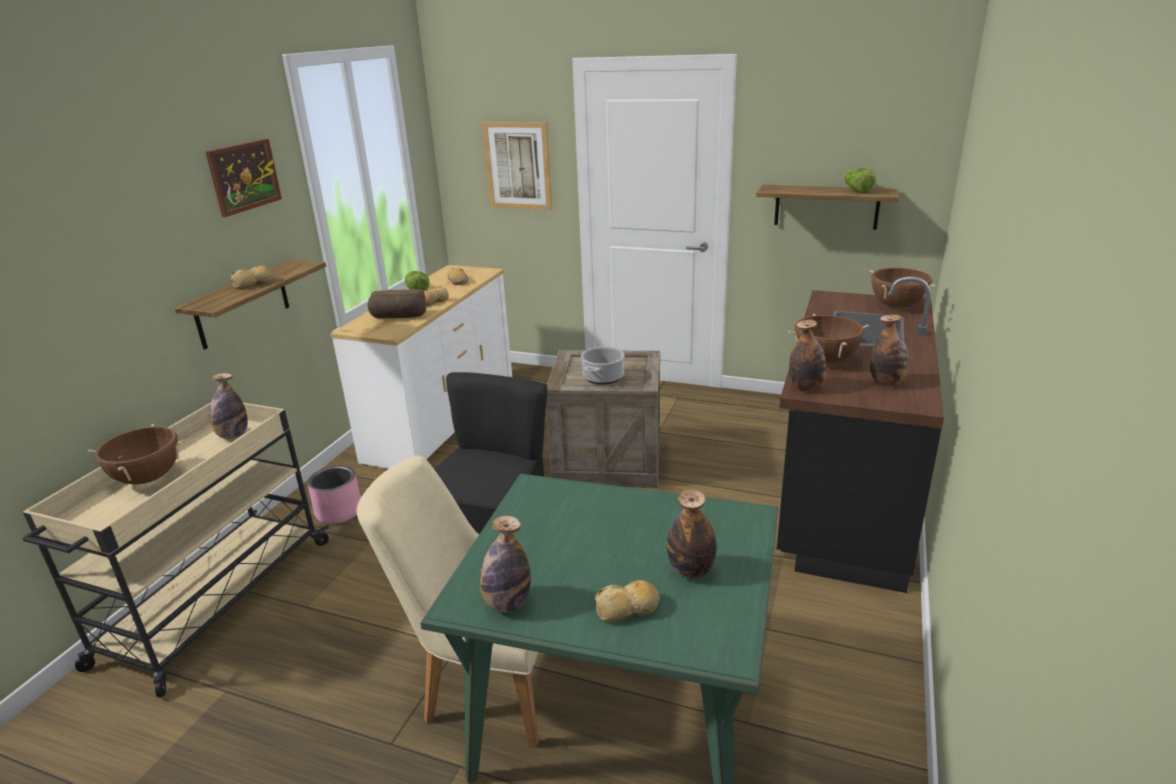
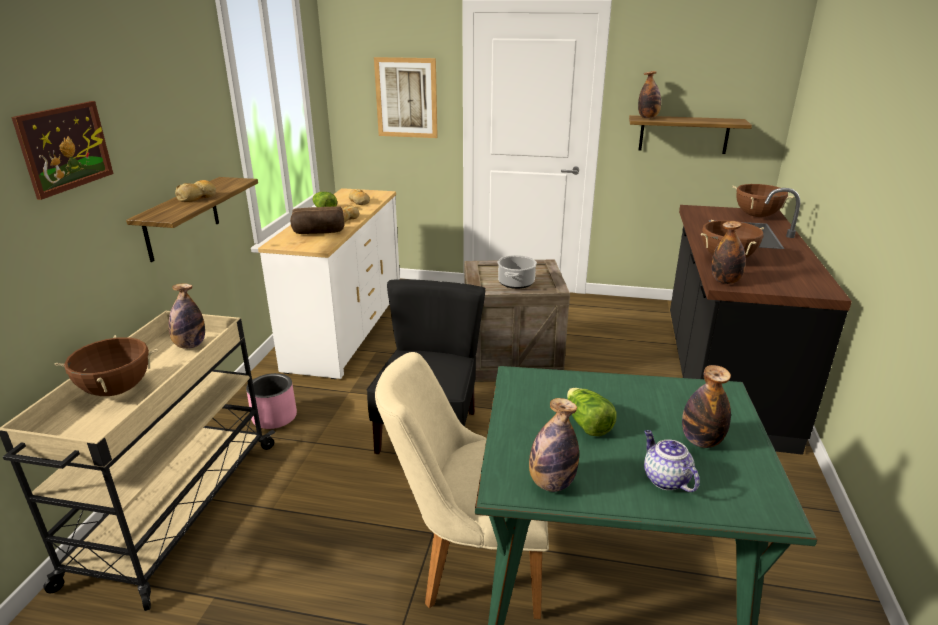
camera: 10 degrees left, 0 degrees up
picture [206,139,282,217] -> picture moved to [11,101,113,200]
bread [595,580,660,622] -> teapot [644,430,700,492]
lettuce [844,168,876,194] -> lettuce moved to [567,388,617,436]
bottle [870,314,908,386] -> bottle moved to [638,71,661,118]

